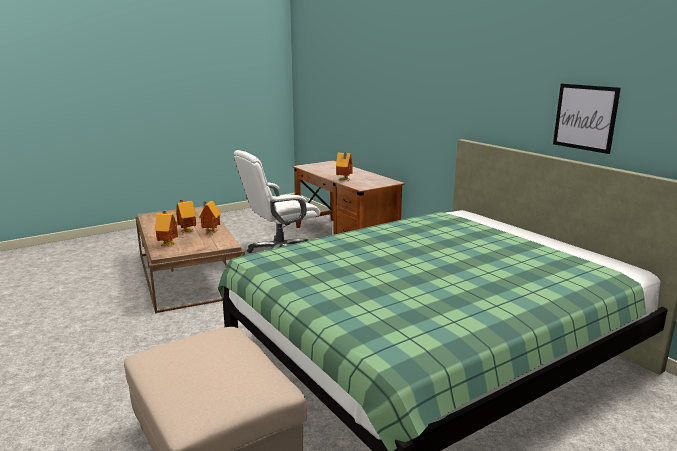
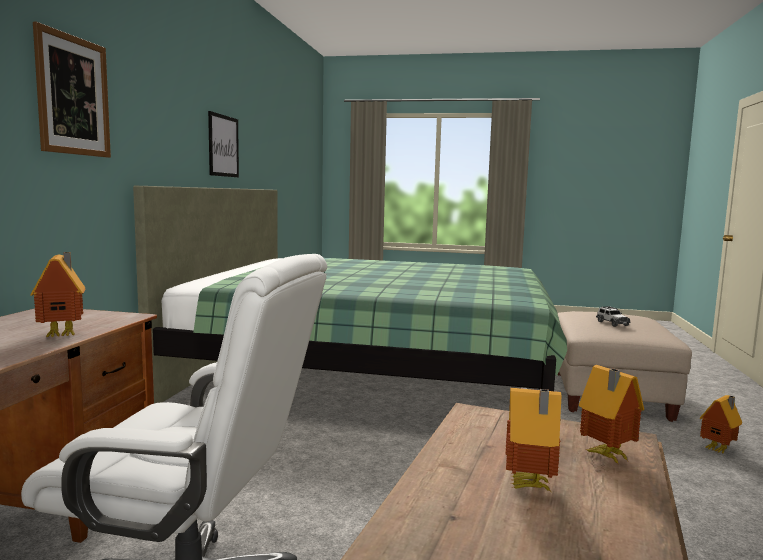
camera: 135 degrees left, 10 degrees down
toy house [199,201,221,234] -> toy house moved to [699,395,742,454]
none -> picture [33,22,111,158]
none -> toy car [596,306,630,327]

